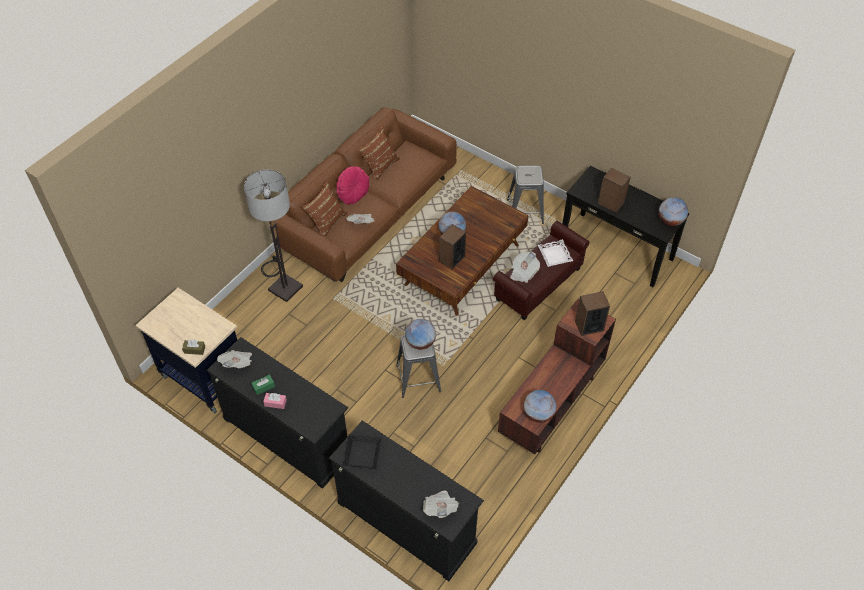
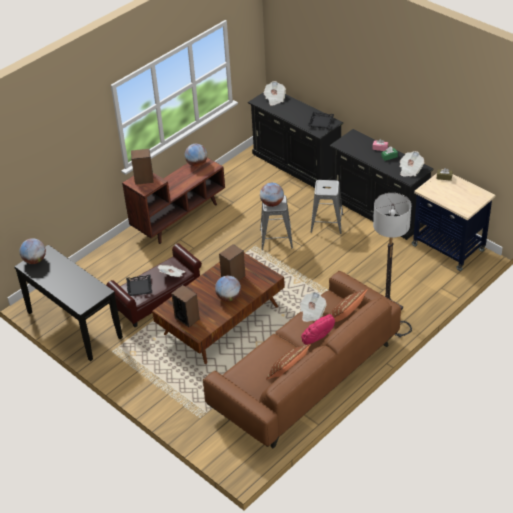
camera: 170 degrees left, 10 degrees down
grey stool [507,166,544,224] -> grey stool moved to [310,180,343,234]
white tray [538,239,573,267] -> black tray [126,275,152,296]
speaker [598,168,630,213] -> speaker moved to [171,285,200,327]

